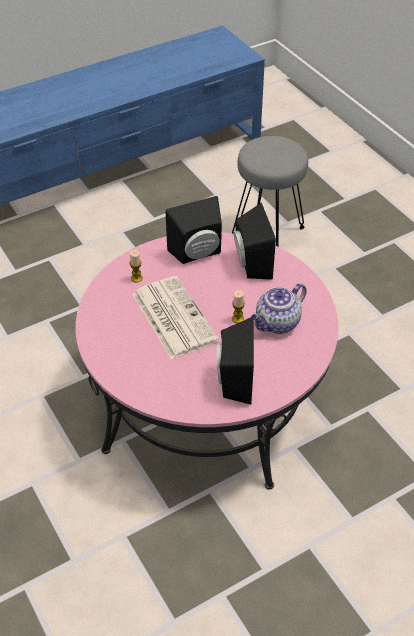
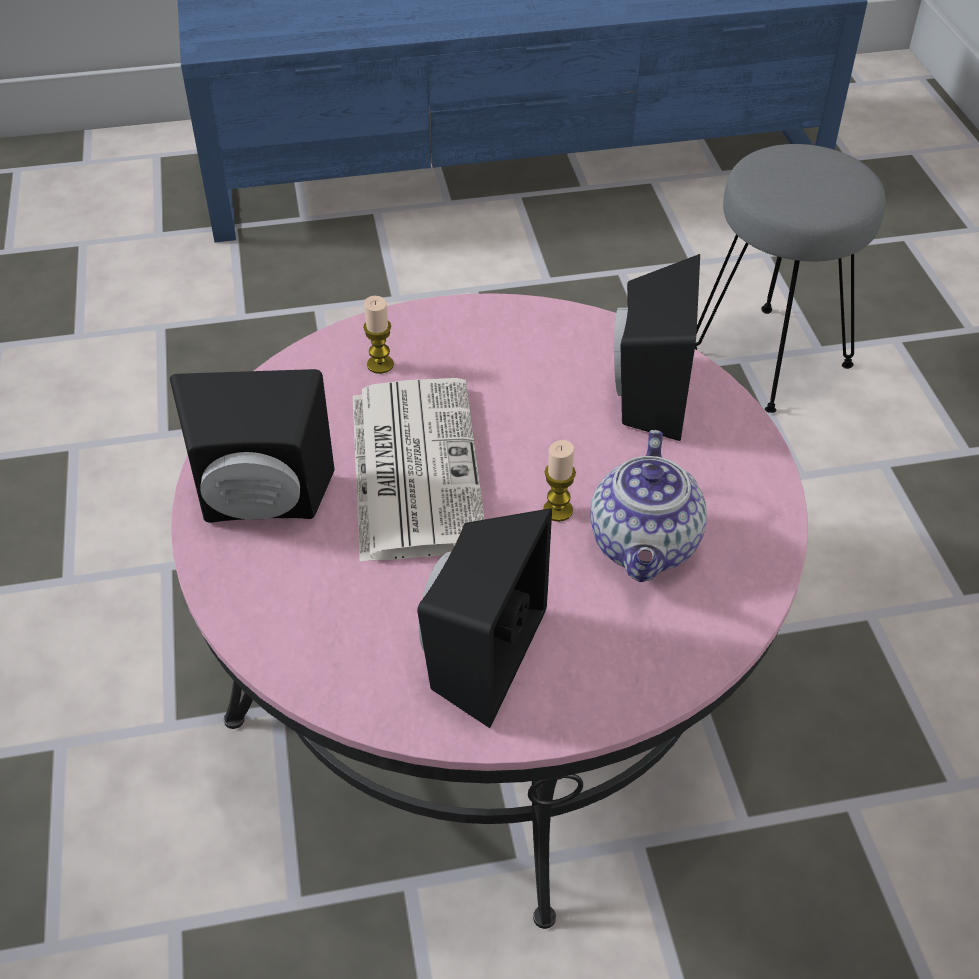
camera: 20 degrees right, 0 degrees up
black speaker [166,196,222,264] -> black speaker moved to [170,369,335,523]
teapot [251,283,306,334] -> teapot turned 60 degrees counterclockwise [590,430,707,582]

